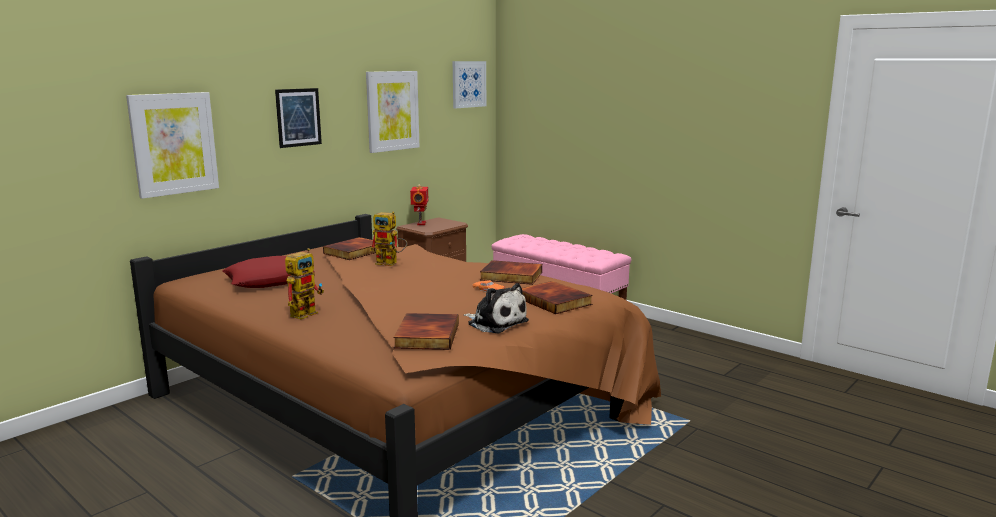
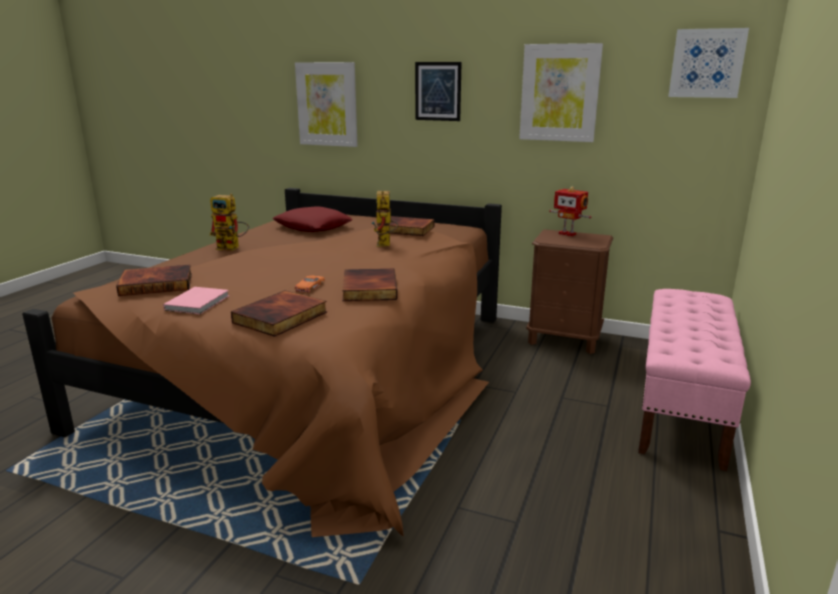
camera: 70 degrees right, 5 degrees up
toy robot [410,185,429,225] -> toy robot turned 60 degrees clockwise [549,187,592,236]
plush toy [464,283,529,333] -> pink book [163,287,229,314]

